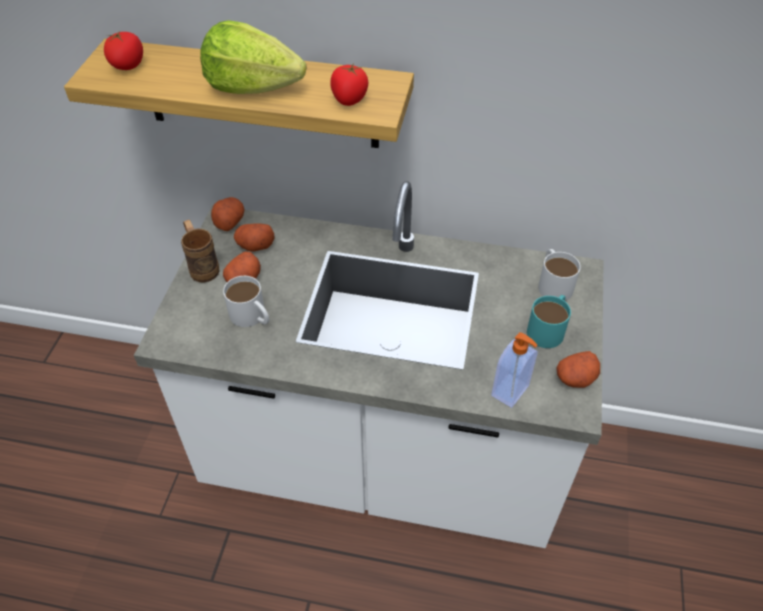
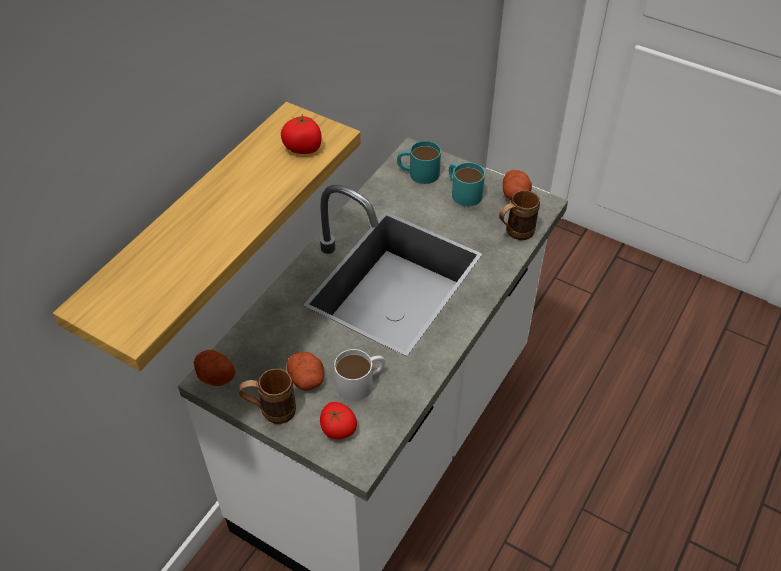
camera: 70 degrees left, 0 degrees up
tomato [104,31,143,70] -> tomato moved to [320,402,357,439]
lettuce [200,20,306,94] -> none
potato [234,223,274,252] -> none
soap dispenser [491,332,538,408] -> brown mug [499,190,540,240]
white mug [538,249,581,301] -> turquoise mug [397,141,441,184]

